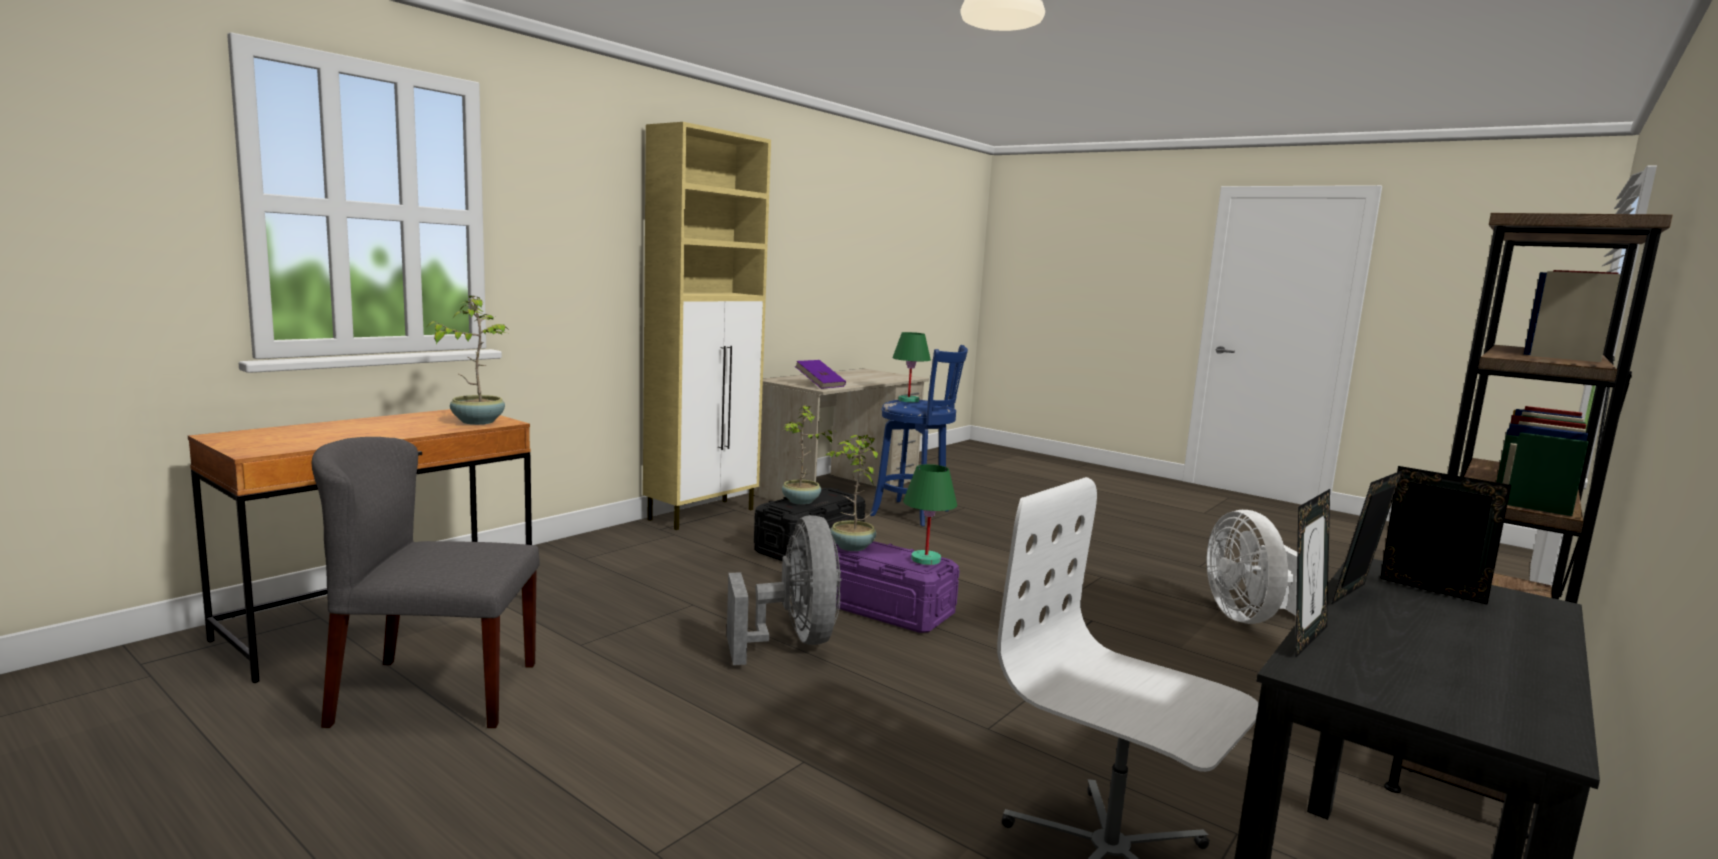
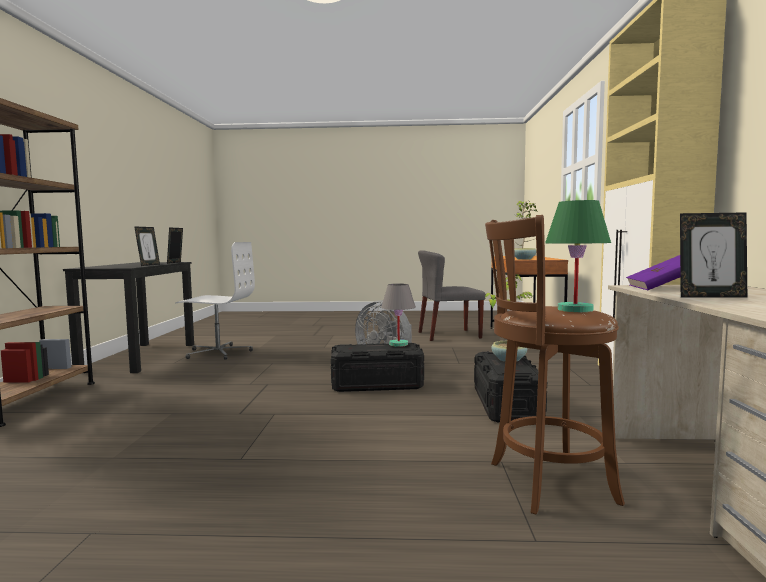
camera: 145 degrees right, 5 degrees down
grey chair [311,437,540,728] -> grey chair turned 150 degrees counterclockwise [418,250,485,341]
potted plant [826,435,878,551] -> grey table lamp [381,284,416,347]
purple storage box [835,541,960,633] -> black storage box [331,343,424,392]
blue stool [870,345,968,526] -> brown stool [485,215,625,515]
green table lamp [903,464,957,565] -> none
white fan [1207,510,1297,624] -> none
picture frame [1381,466,1511,605] -> picture frame moved to [680,212,747,298]

